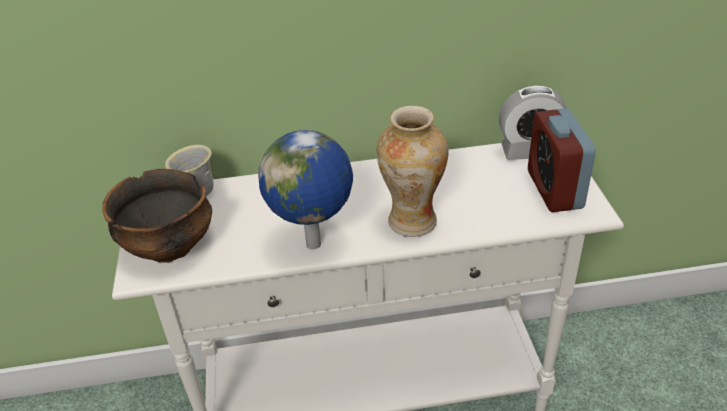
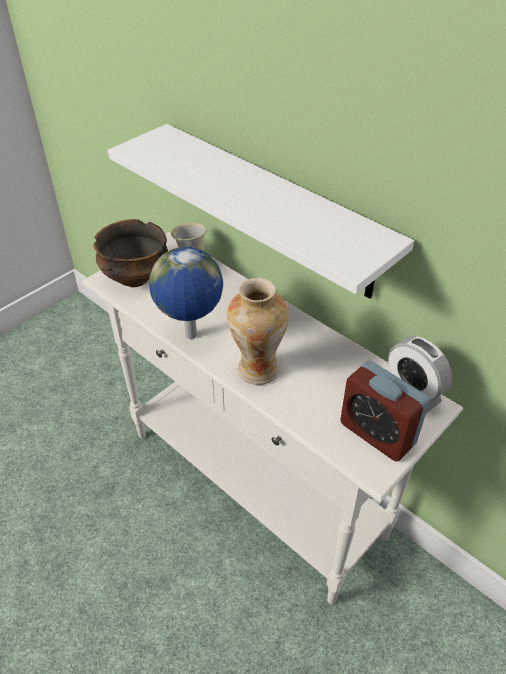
camera: 50 degrees right, 5 degrees up
alarm clock [528,108,596,212] -> alarm clock turned 90 degrees counterclockwise [340,361,430,462]
none -> white shelf [108,124,414,299]

